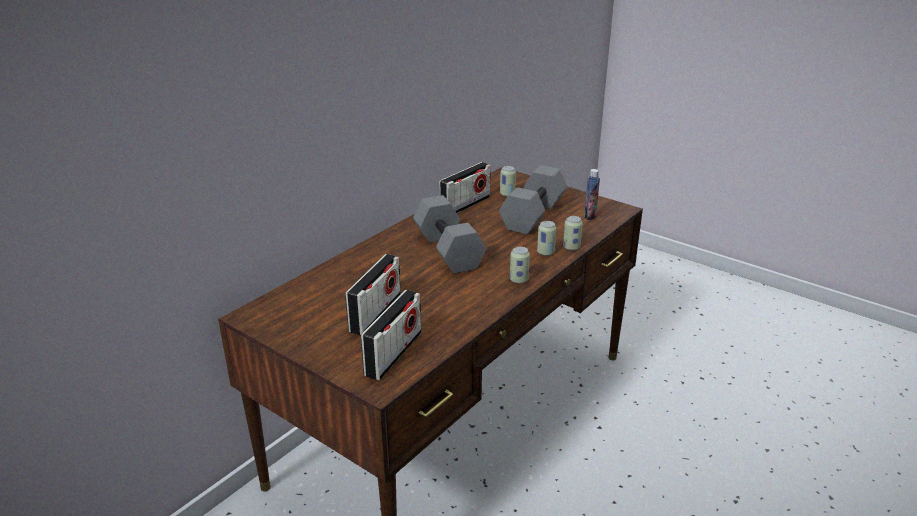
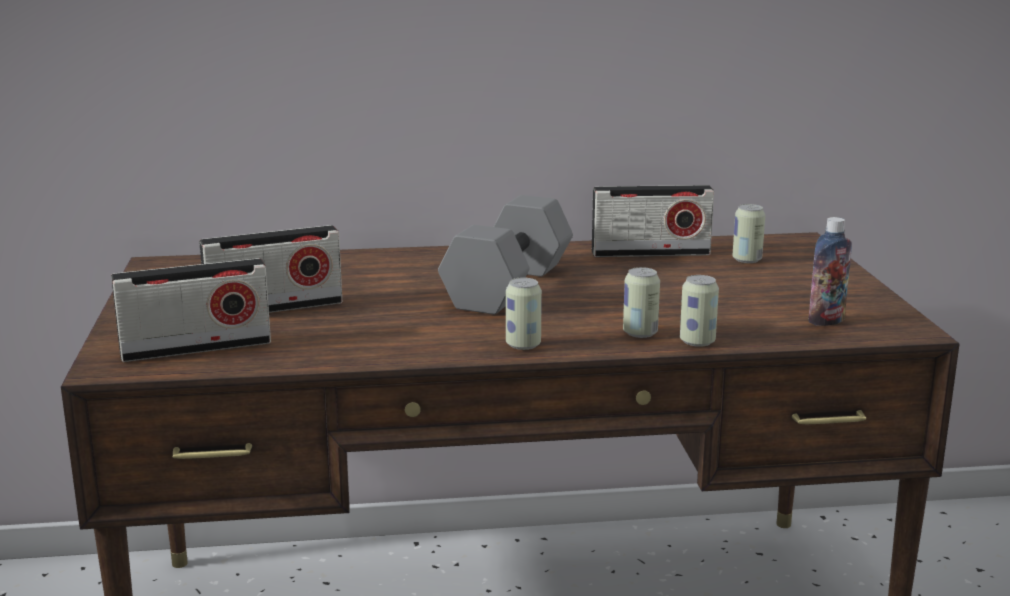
camera: 45 degrees right, 10 degrees down
grey dumbbell [499,165,567,234] -> none

